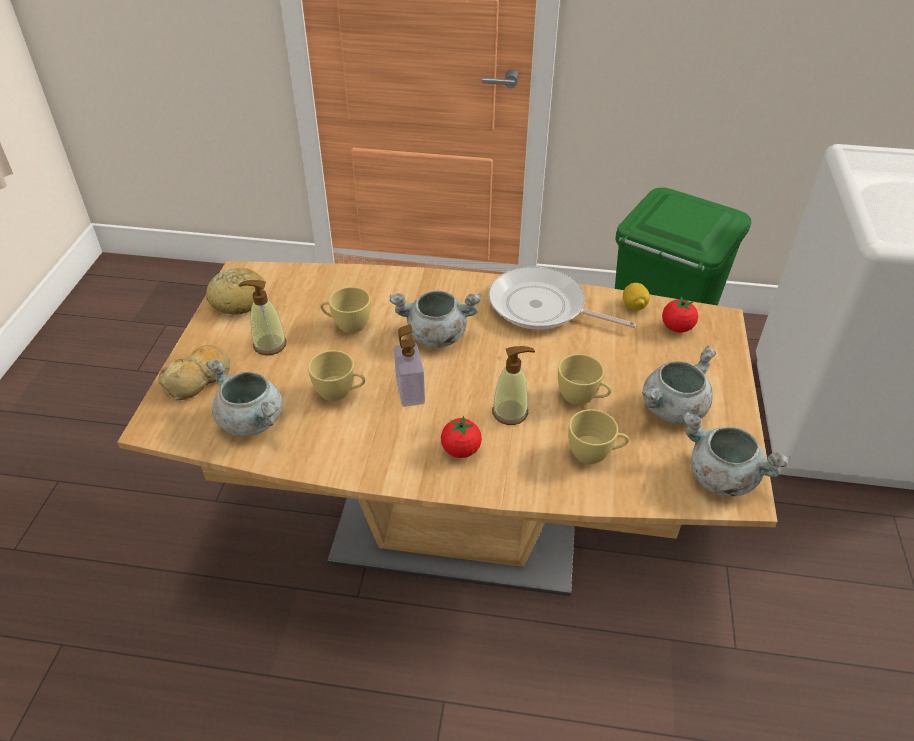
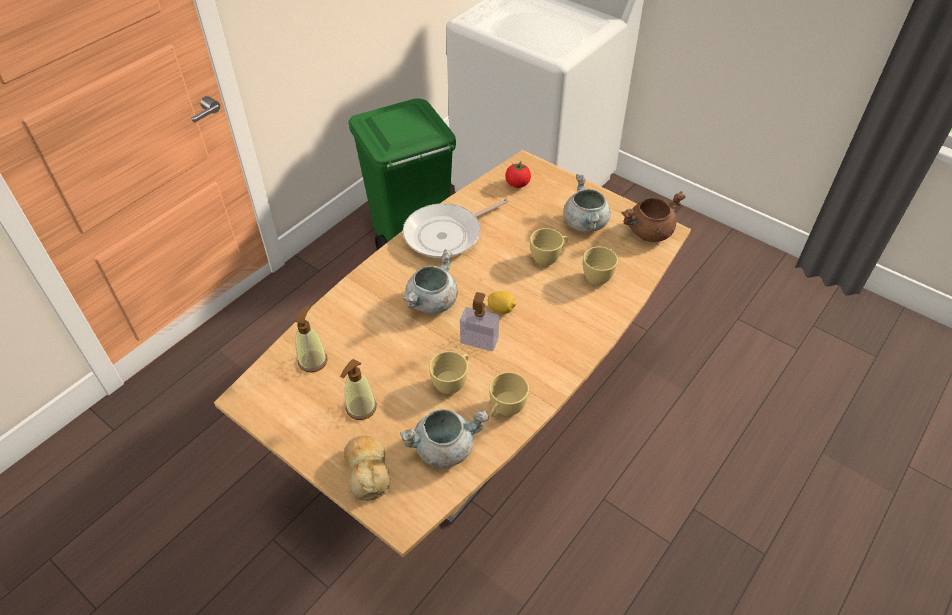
camera: 60 degrees left, 5 degrees up
bread [206,268,265,315] -> none
yellow cup [320,287,371,333] -> yellow cup moved to [489,372,529,417]
tomato [441,416,482,458] -> none
soap dispenser [492,346,535,425] -> soap dispenser moved to [294,306,328,373]
lemon [623,283,650,311] -> lemon moved to [488,291,517,314]
grey cooking pot [682,412,790,497] -> brown cooking pot [621,191,686,242]

